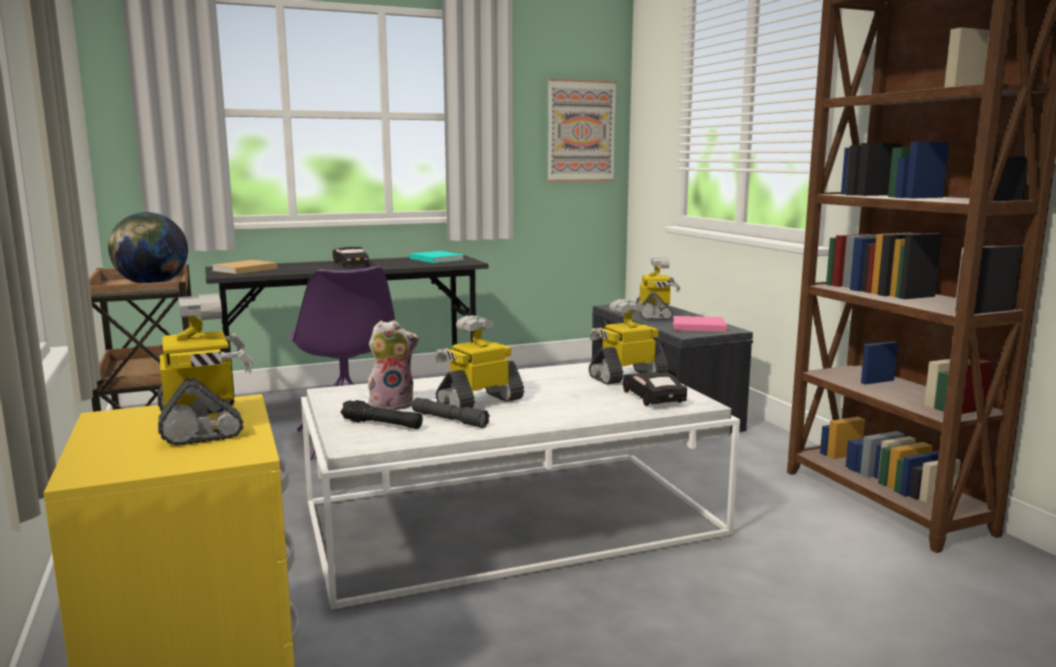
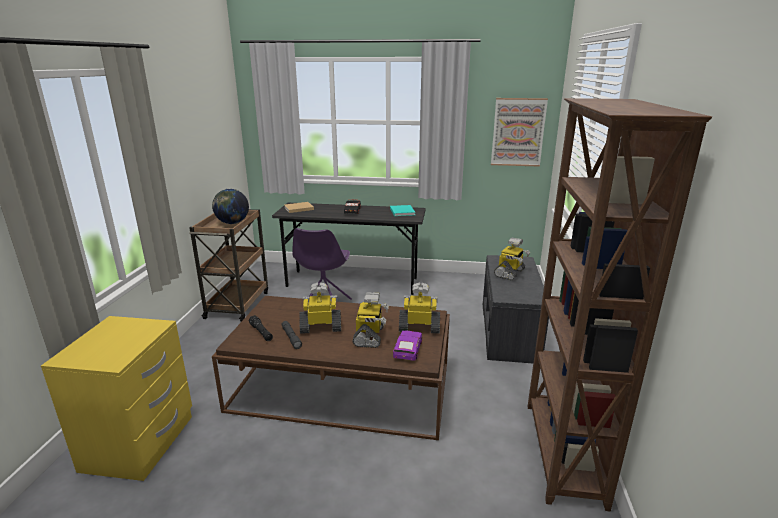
camera: 30 degrees right, 10 degrees up
toy robot [158,293,253,445] -> toy robot moved to [352,292,389,348]
white coffee table [301,362,740,611] -> brown coffee table [212,296,450,441]
plush toy [368,320,419,410] -> none
black toy car [622,372,687,406] -> purple toy car [393,331,422,361]
pink book [673,316,727,332] -> none

